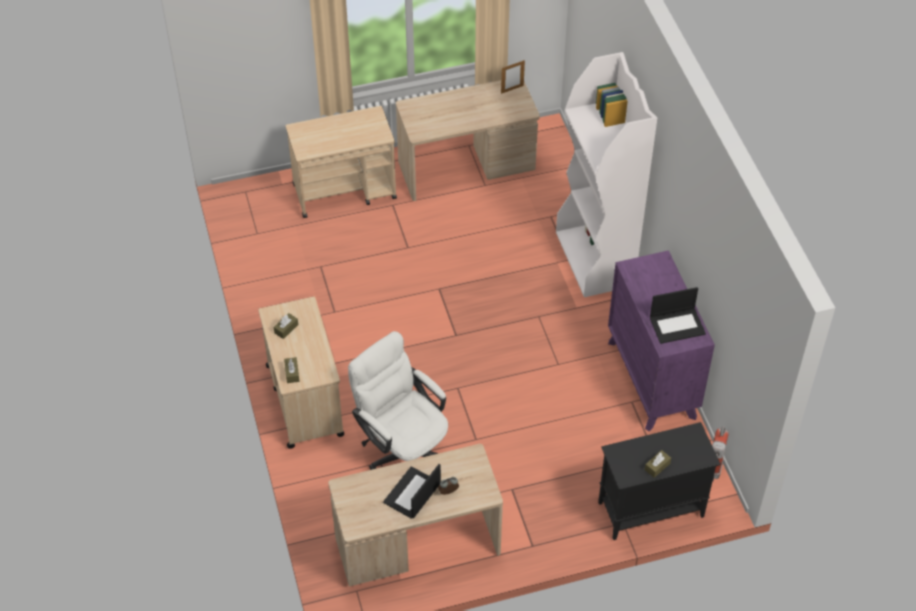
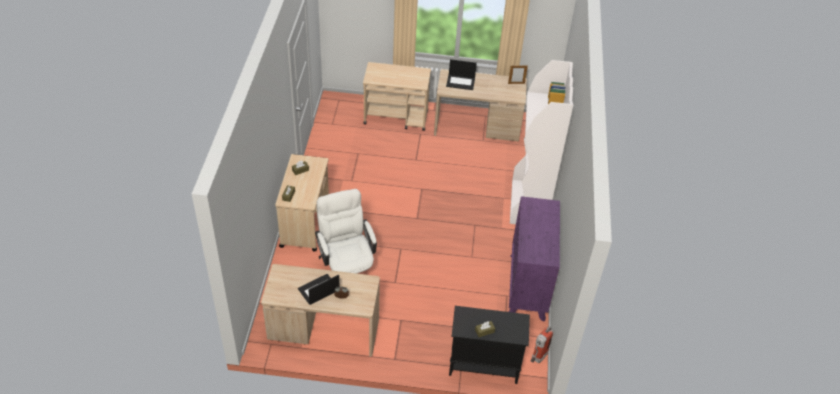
camera: 20 degrees right, 5 degrees down
laptop [650,287,706,344] -> laptop moved to [446,59,477,90]

